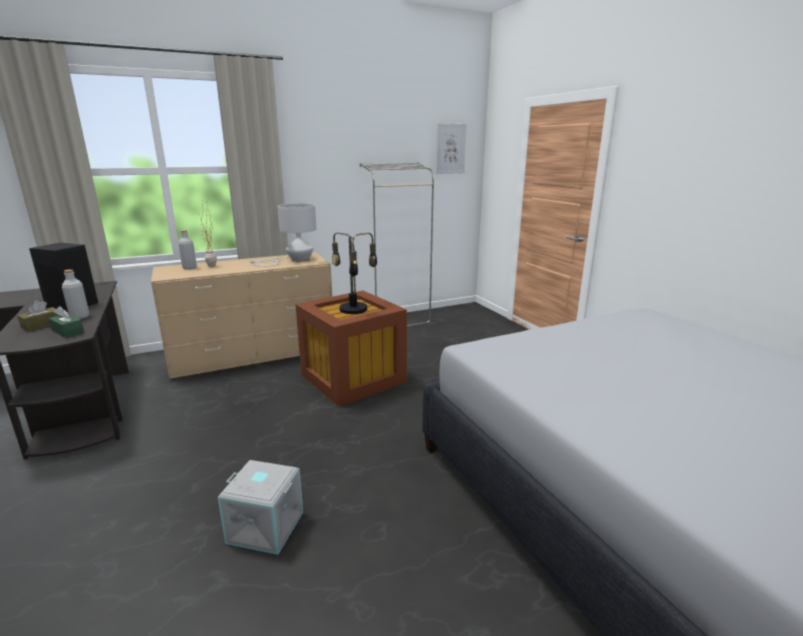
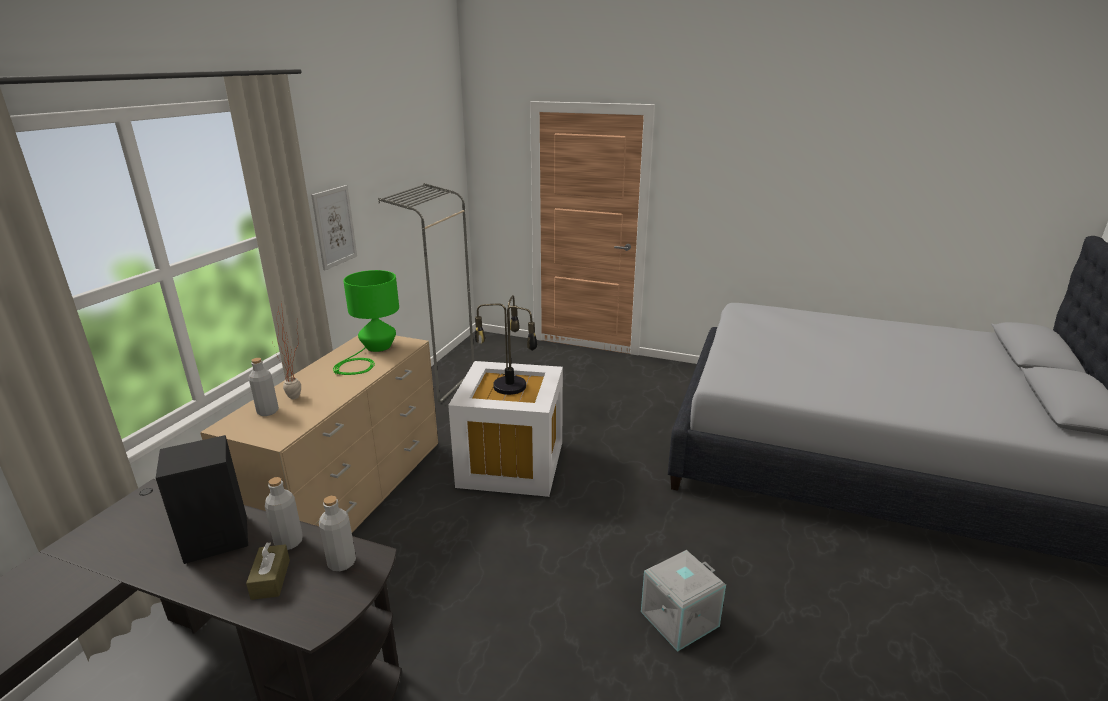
camera: 45 degrees left, 5 degrees up
green tissue box [49,306,84,338] -> grey bottle [319,496,356,571]
grey table lamp [250,203,316,267] -> green table lamp [333,270,399,375]
brown storage box [296,290,407,407] -> white storage box [448,361,563,497]
picture [436,123,467,174] -> picture moved to [311,185,357,270]

